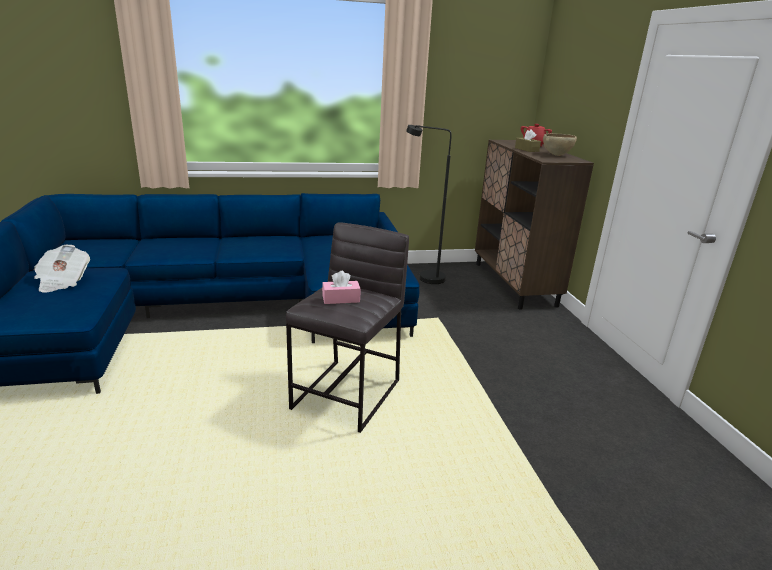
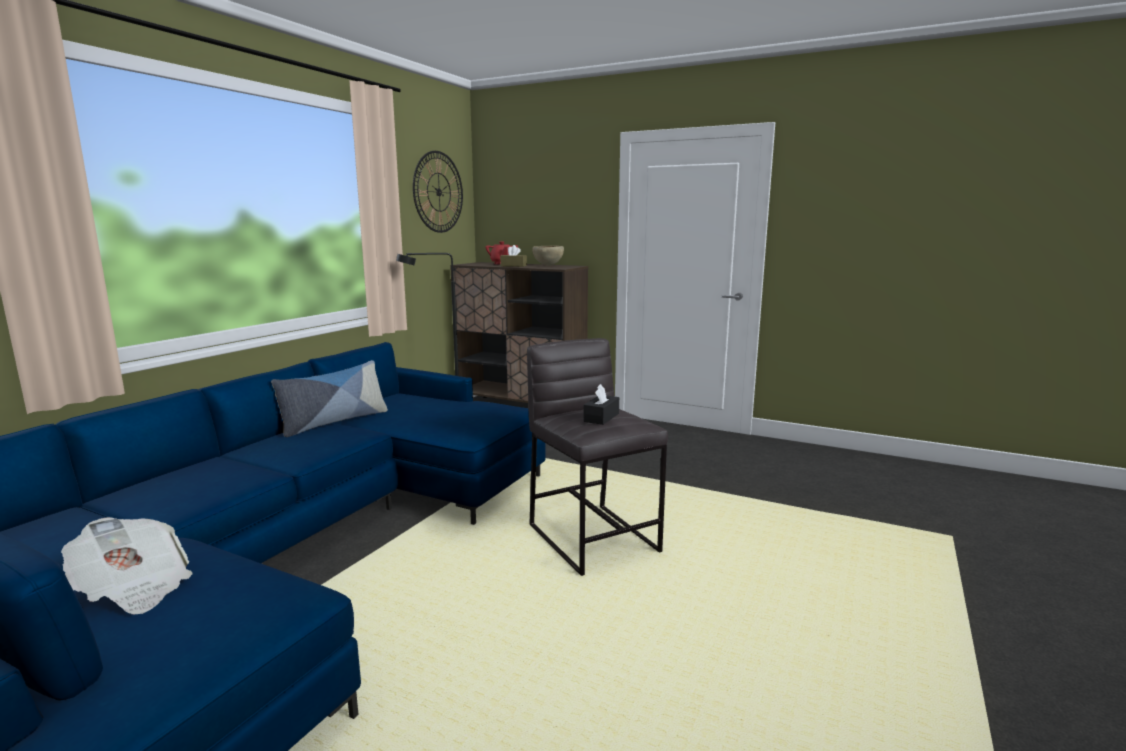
camera: 50 degrees left, 10 degrees down
pink tissue box [322,271,361,304] -> black tissue box [584,384,619,425]
none -> pillow [271,360,388,437]
none -> wall clock [413,151,463,233]

